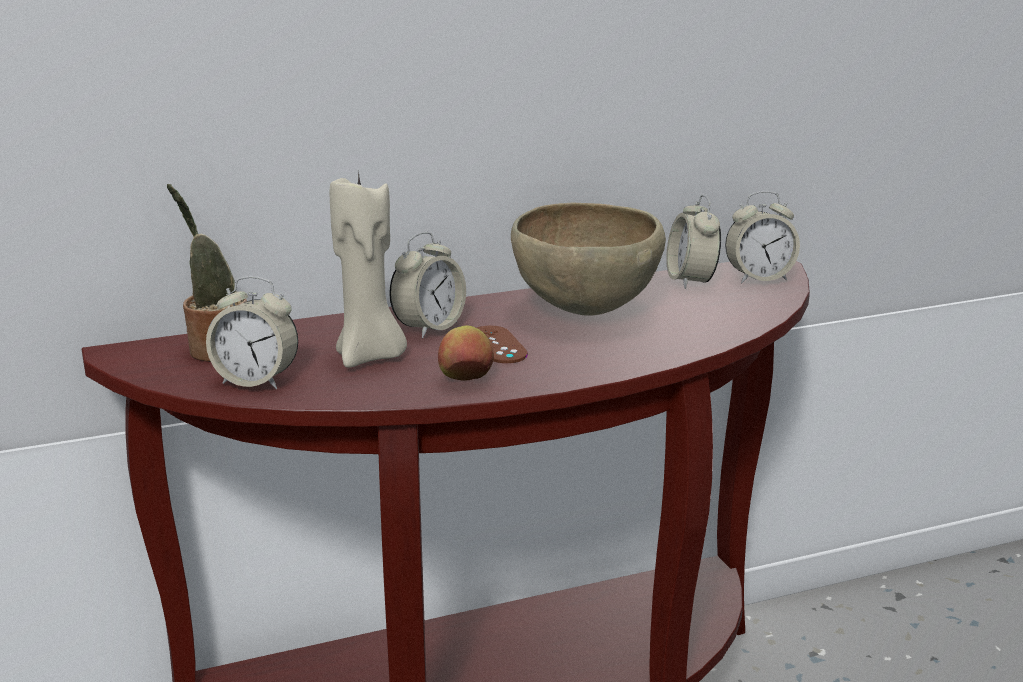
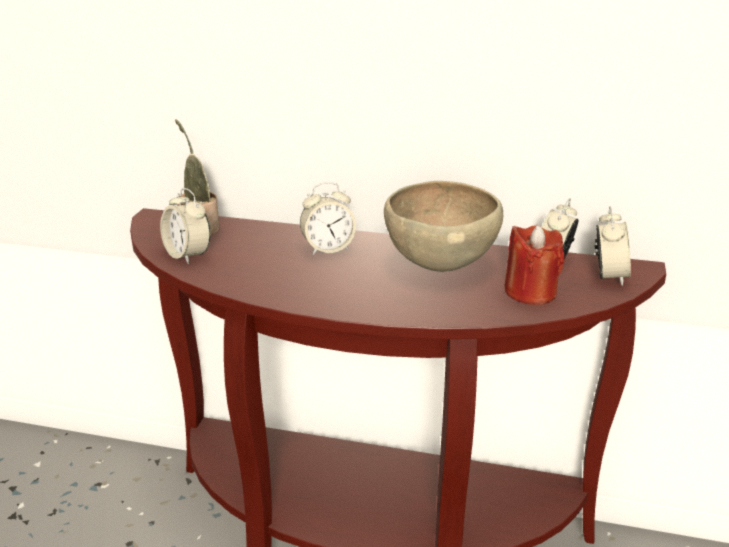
camera: 35 degrees right, 5 degrees up
beige candle [329,170,407,368] -> none
apple [438,325,494,381] -> none
brown game controller [477,326,528,363] -> none
alarm clock [725,191,800,283] -> alarm clock turned 105 degrees counterclockwise [595,206,631,286]
none -> red candle [505,225,564,305]

